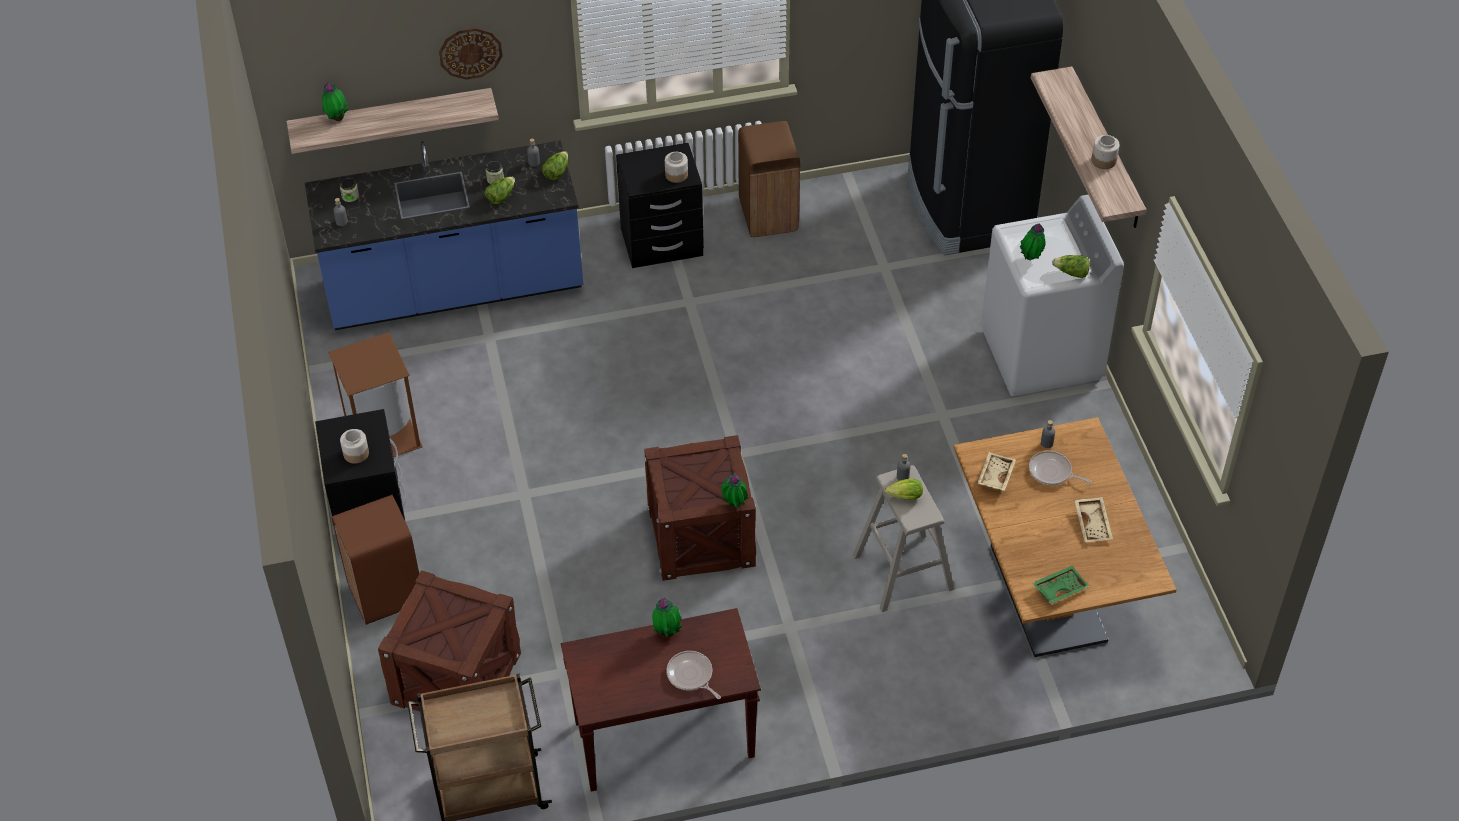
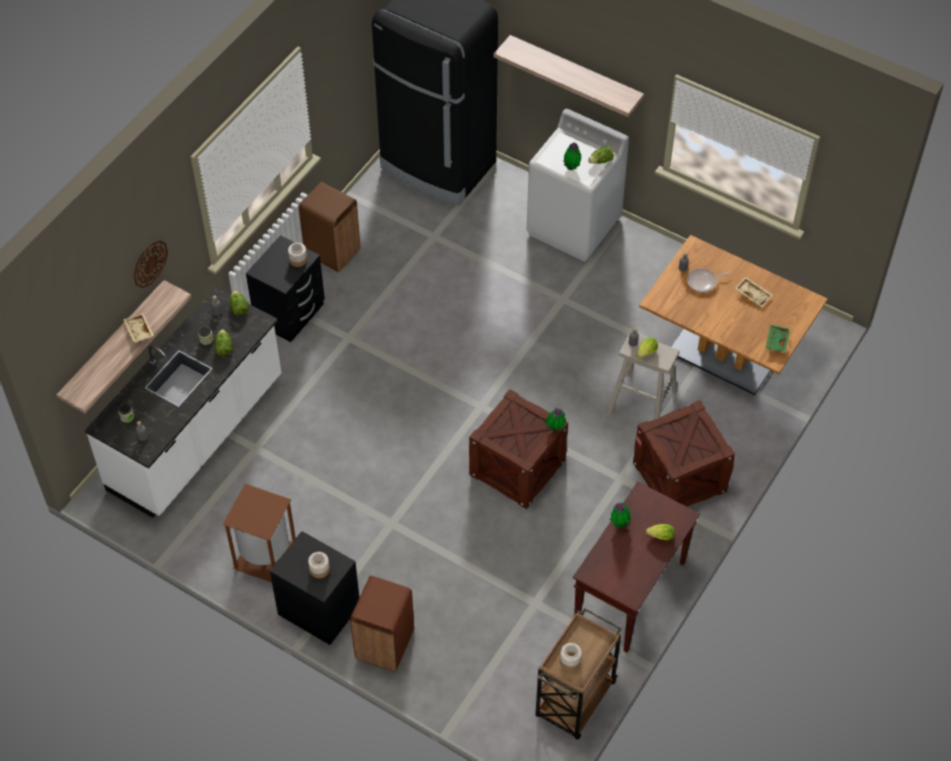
camera: 45 degrees left, 5 degrees up
blue counter [305,140,583,330] -> white counter [85,287,281,518]
potted plant [322,83,348,121] -> none
crate [378,570,521,711] -> crate moved to [633,400,735,507]
frying pan [666,651,721,699] -> lettuce [646,524,675,540]
beige tray [977,452,1016,491] -> beige tray moved to [123,313,154,343]
jar [1091,135,1120,169] -> jar moved to [560,643,582,670]

